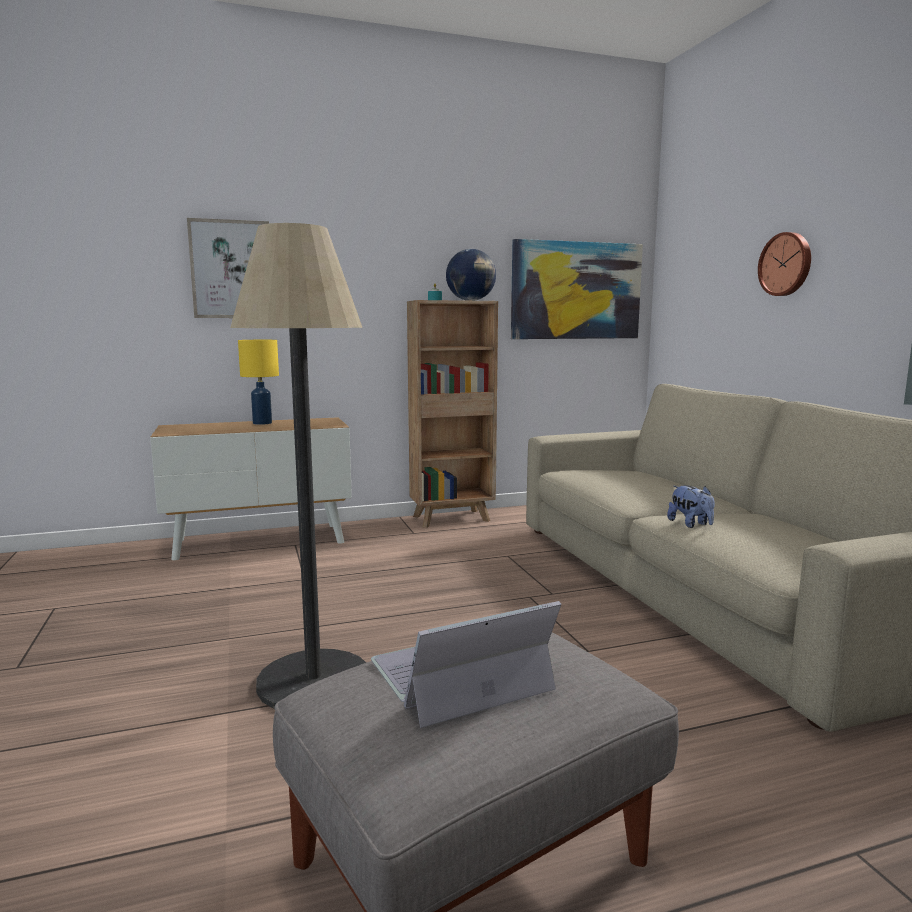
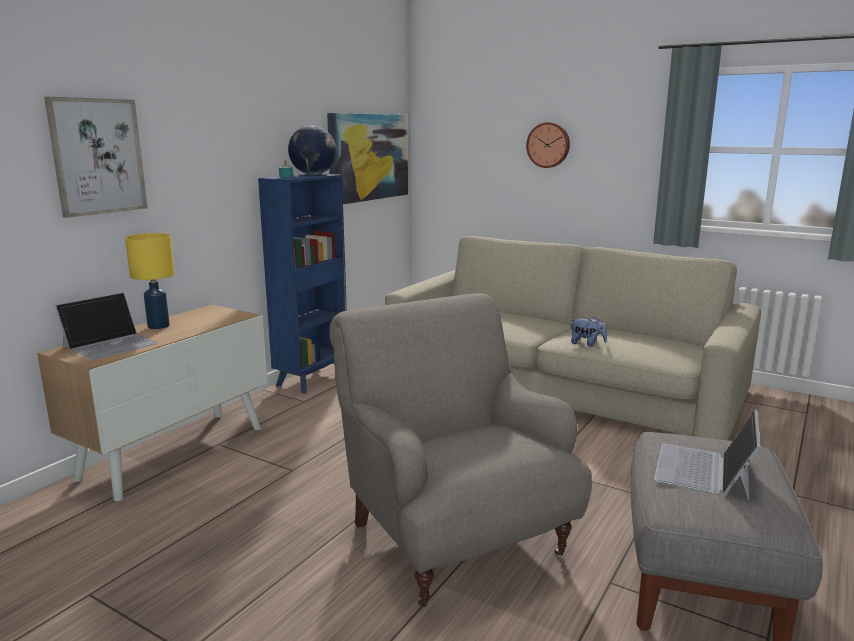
camera: 40 degrees left, 5 degrees up
floor lamp [230,223,366,709] -> grey armchair [329,293,592,607]
brown bookcase [407,300,498,528] -> blue bookcase [258,174,347,394]
none -> laptop [55,292,158,360]

